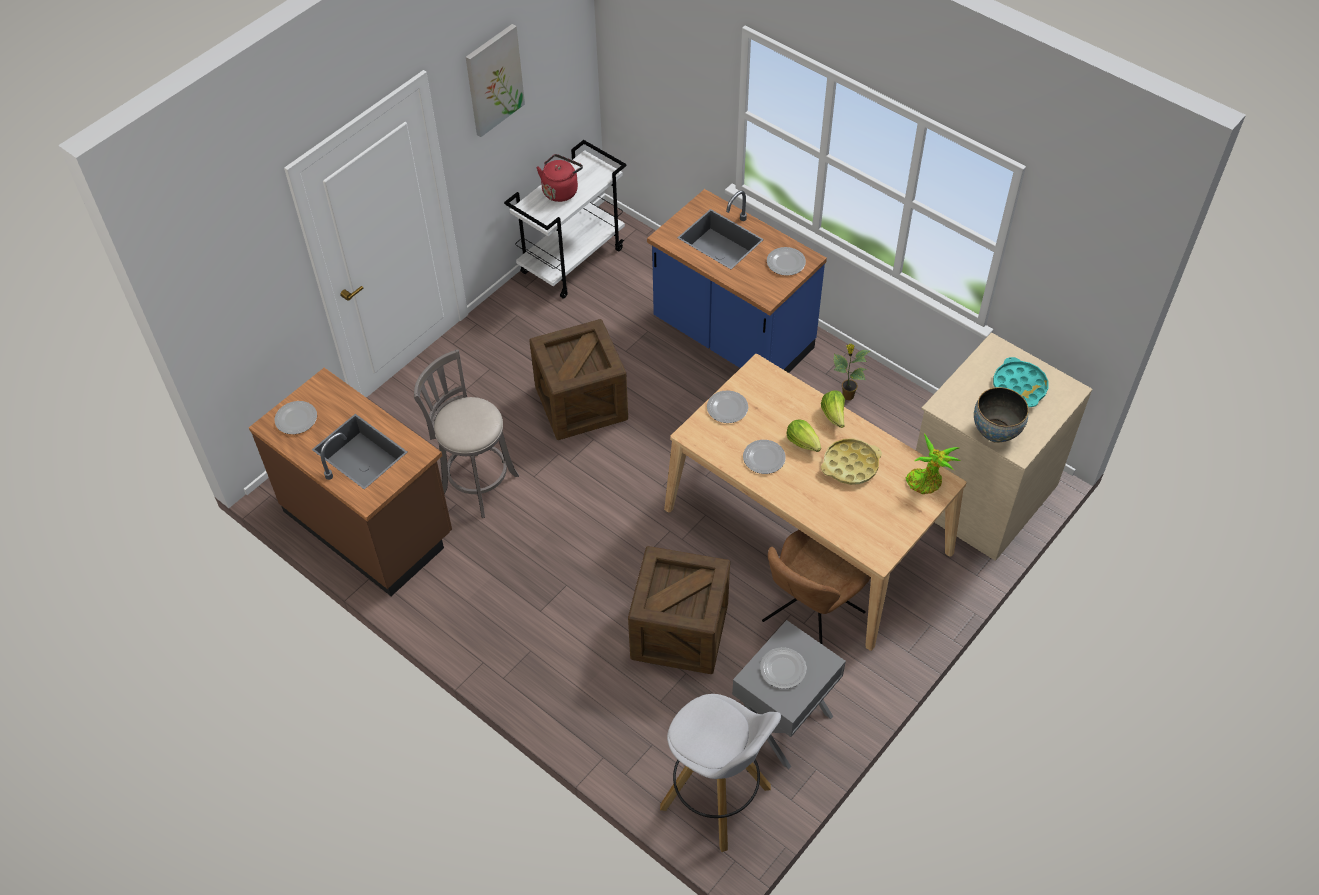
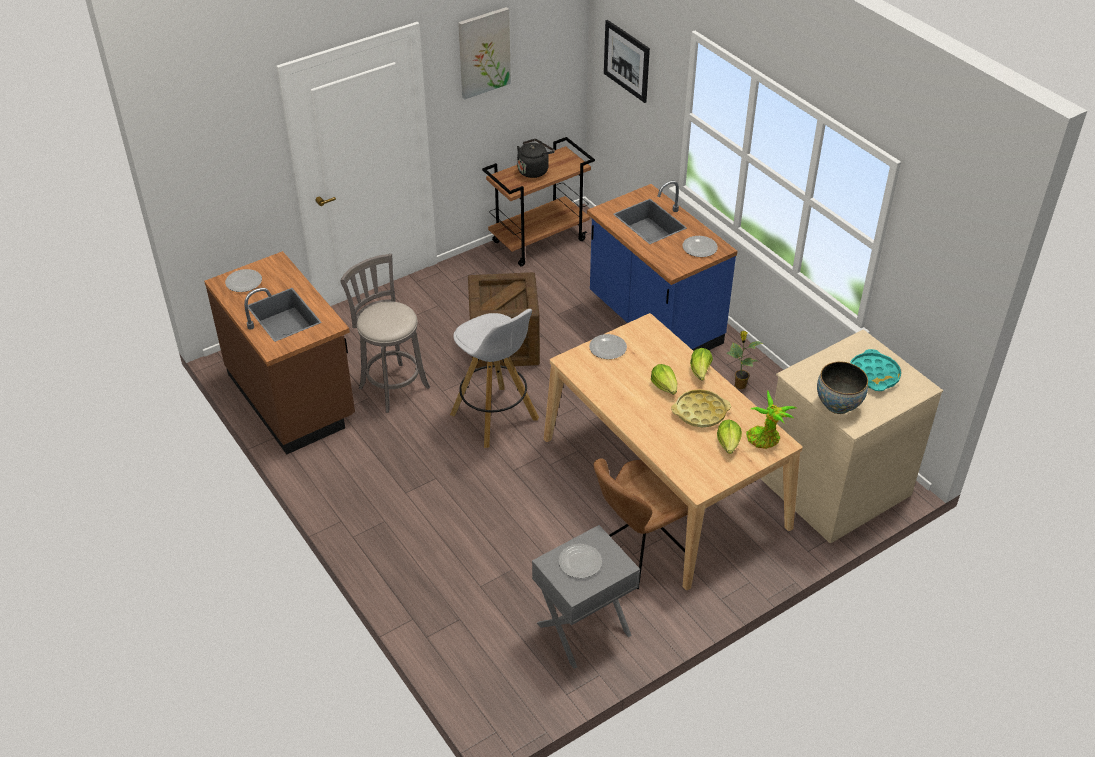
camera: 15 degrees right, 10 degrees down
white cart [504,140,626,298] -> brown cart [482,137,595,266]
red kettle [536,154,583,202] -> black kettle [517,139,555,178]
crate [628,546,730,674] -> none
white stool [660,694,781,852] -> white stool moved to [450,309,539,448]
plate [743,440,786,474] -> none
none -> picture [604,20,650,103]
none -> lettuce [717,419,742,454]

